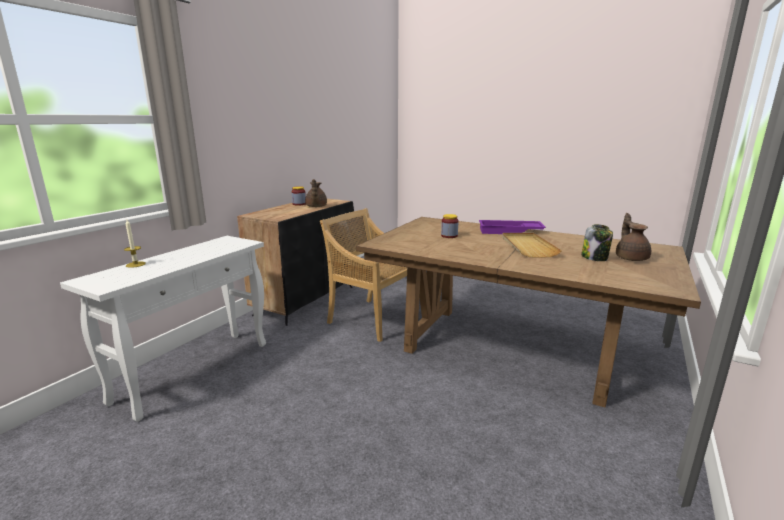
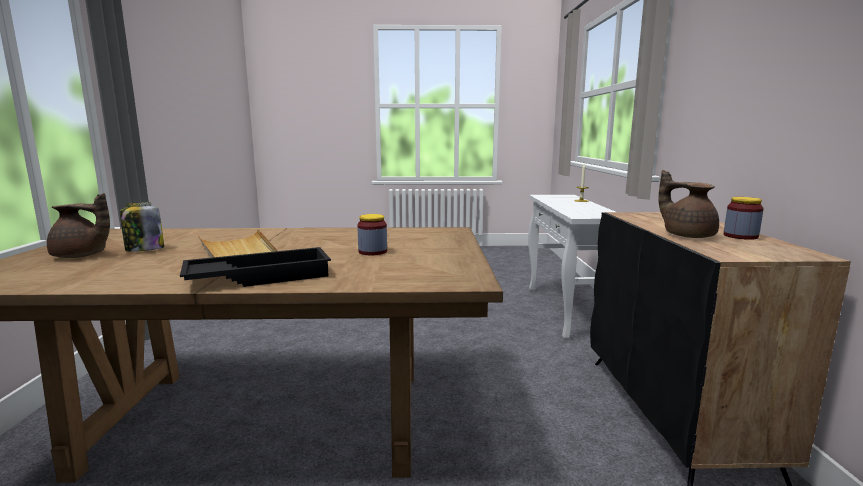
camera: 150 degrees right, 5 degrees down
beige chair [320,208,407,342] -> none
purple tray [479,220,546,234] -> black tray [180,247,331,287]
brown teapot [616,213,651,261] -> brown teapot turned 60 degrees counterclockwise [47,193,110,258]

